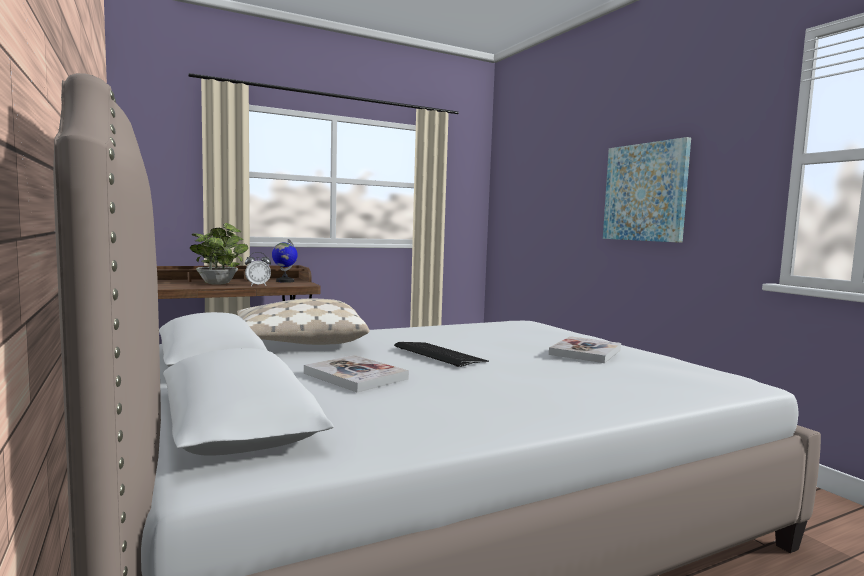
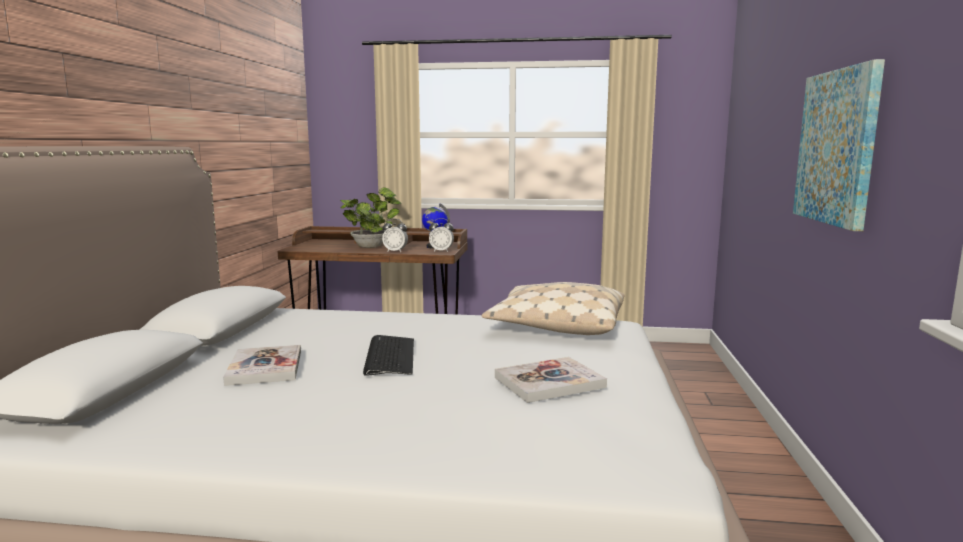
camera: 35 degrees right, 5 degrees up
beige pillow [237,299,369,345] -> beige pillow moved to [481,282,625,335]
none -> alarm clock [429,218,454,252]

